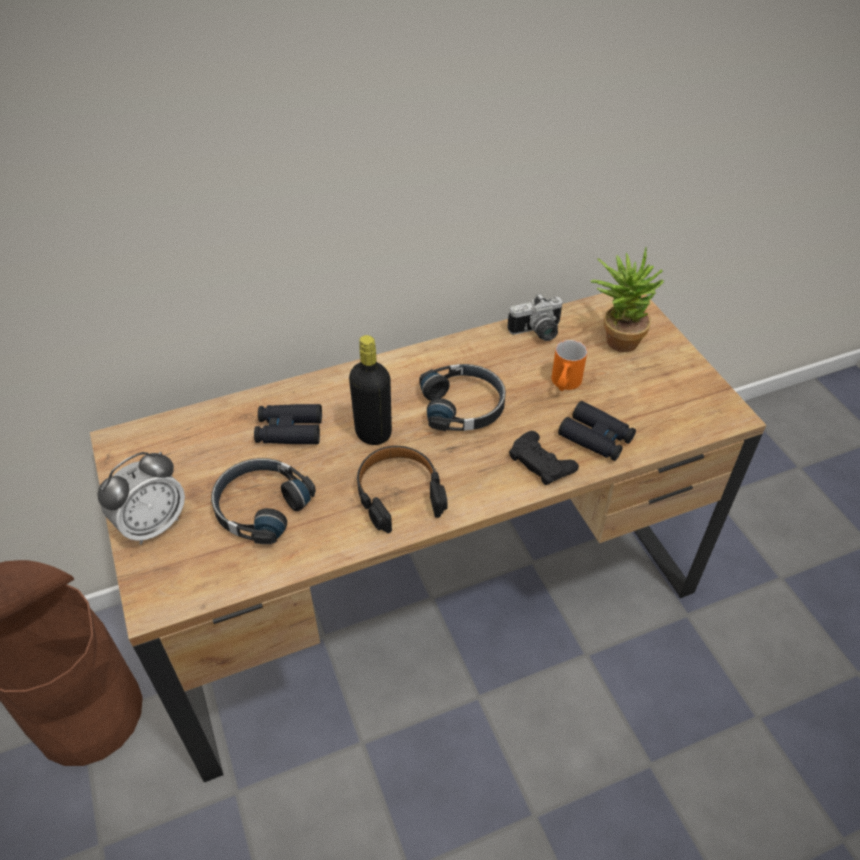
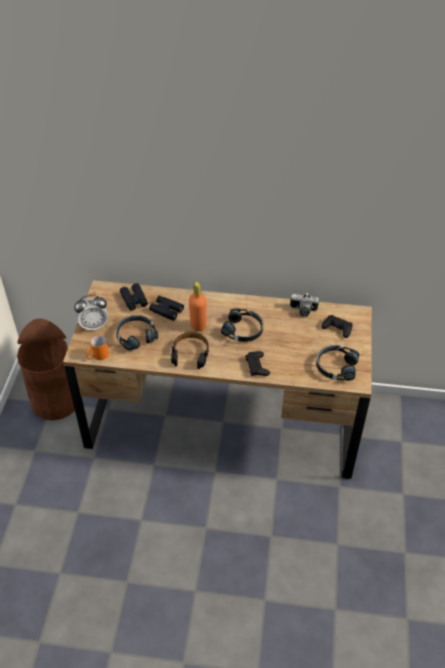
camera: 30 degrees right, 0 degrees up
black bottle [349,335,392,445] -> orange bottle [189,282,206,331]
orange mug [551,340,587,391] -> orange mug moved to [85,336,109,360]
black binoculars [558,401,636,461] -> black binoculars moved to [120,283,148,311]
potted plant [590,247,664,352] -> black game controller [321,315,353,338]
none -> black headphones [316,345,360,381]

